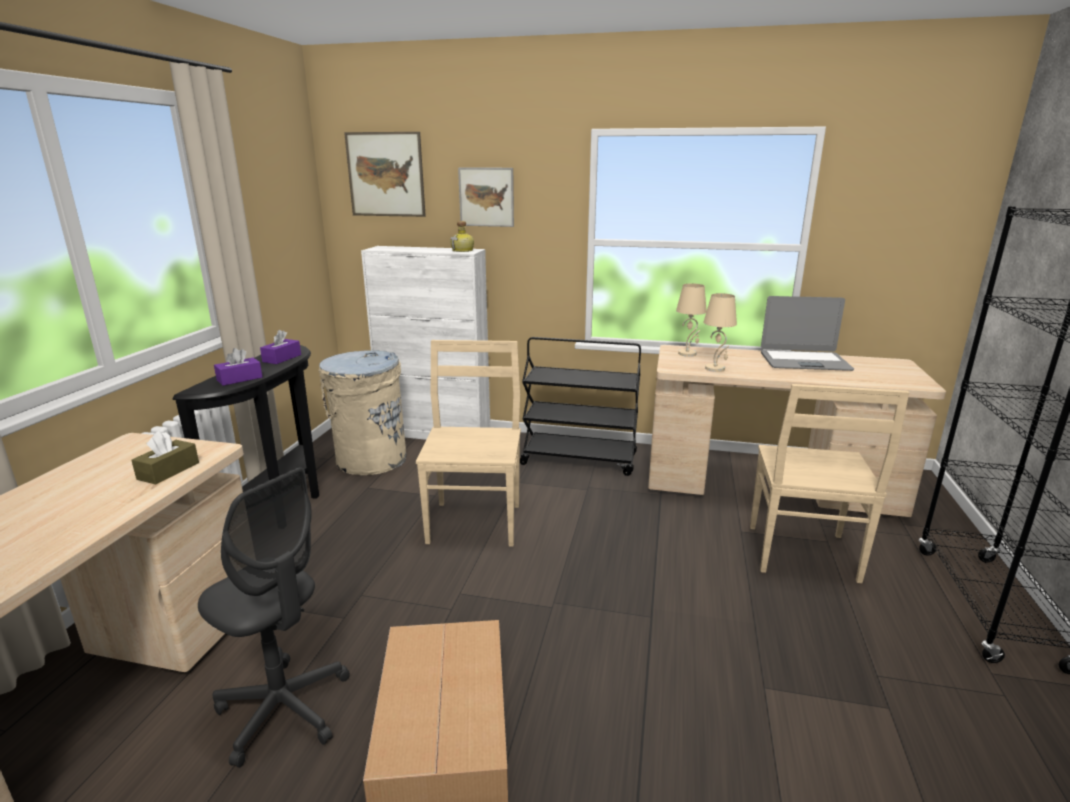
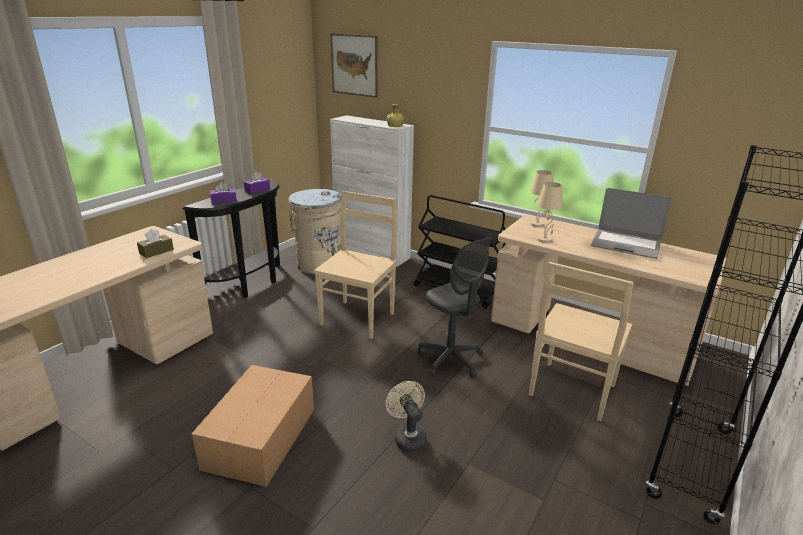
camera: 20 degrees right, 5 degrees up
grey office chair [198,467,350,768] -> grey office chair moved to [418,237,491,378]
picture [458,167,514,227] -> none
none -> beige fan [385,381,427,453]

